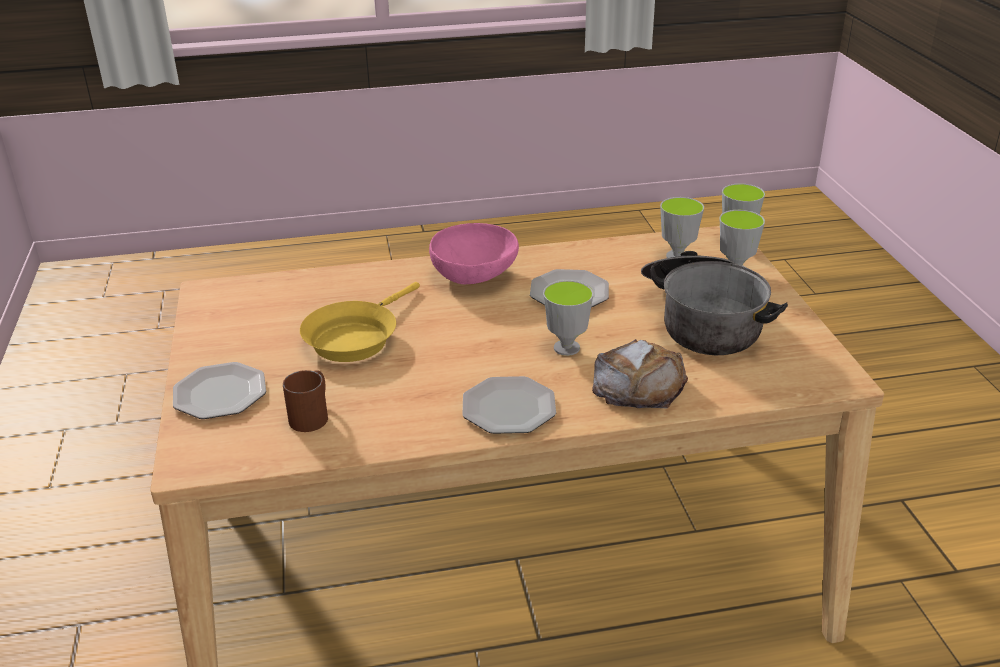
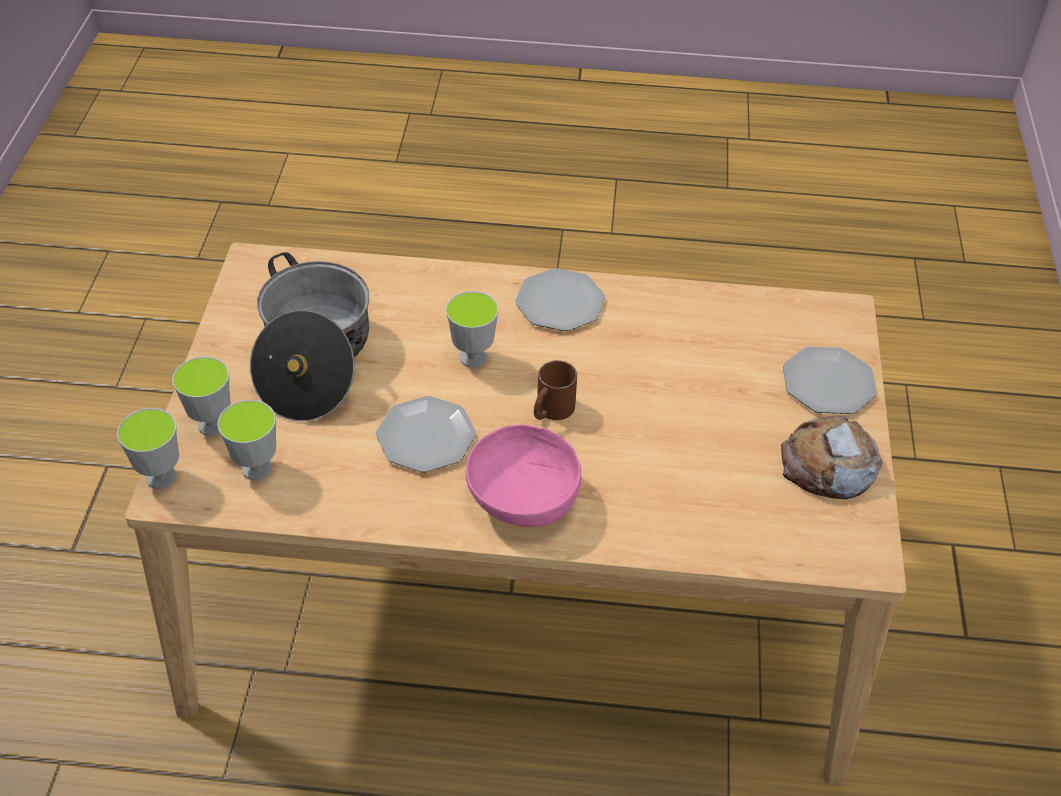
camera: 165 degrees left, 15 degrees up
brown mug [283,370,328,432] -> brown mug moved to [534,360,577,420]
yellow frying pan [300,282,420,362] -> none
bread [592,339,688,408] -> bread moved to [781,416,882,499]

